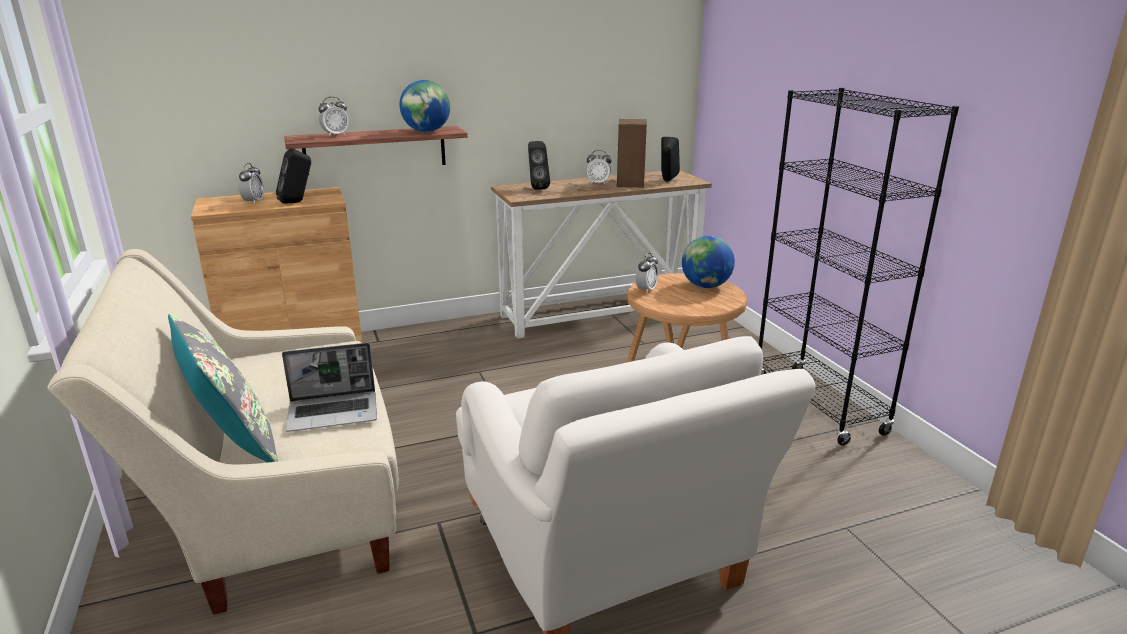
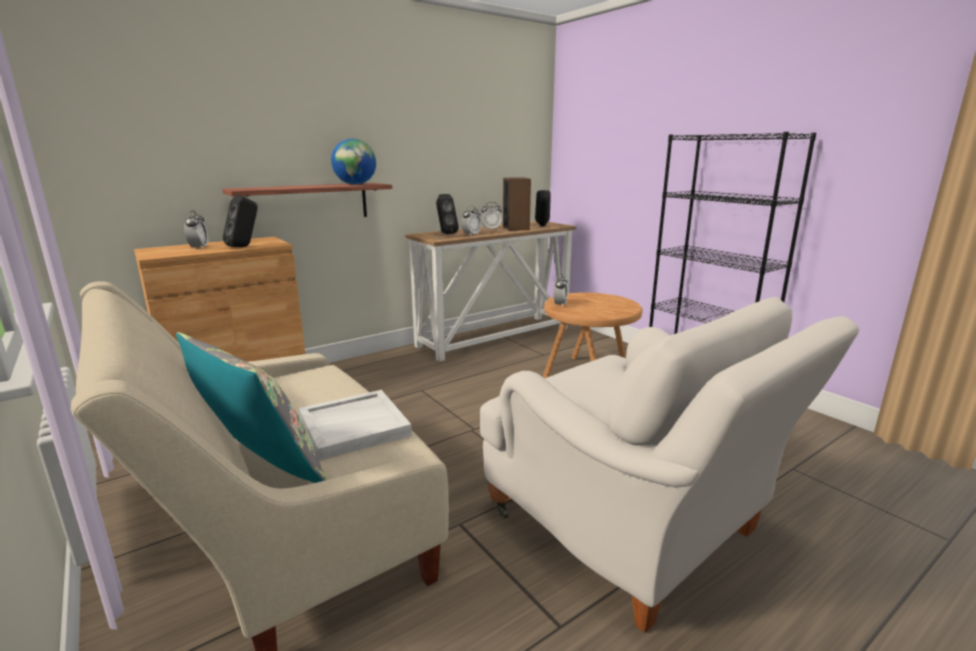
camera: 15 degrees left, 5 degrees down
laptop [282,343,377,432] -> white tray [299,390,412,461]
alarm clock [318,97,349,137] -> alarm clock moved to [461,206,481,236]
globe [682,236,735,288] -> none

